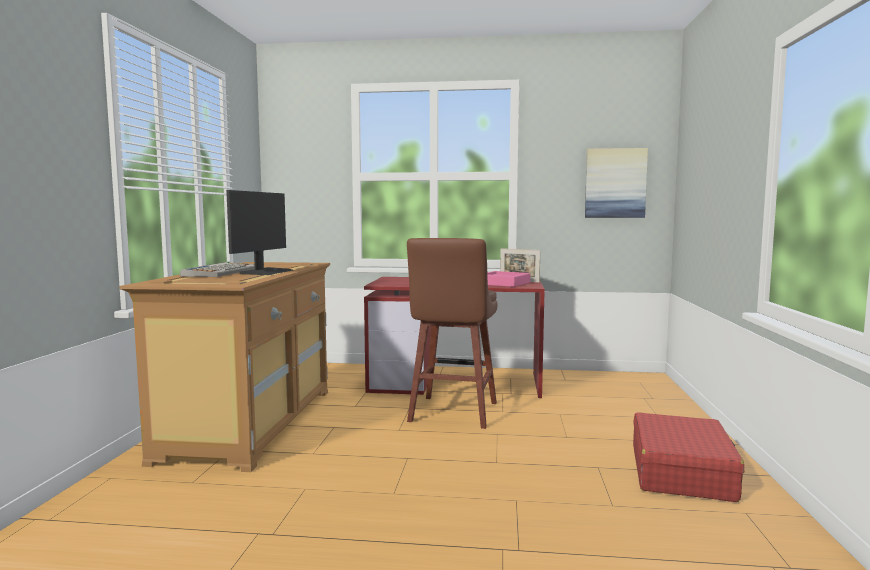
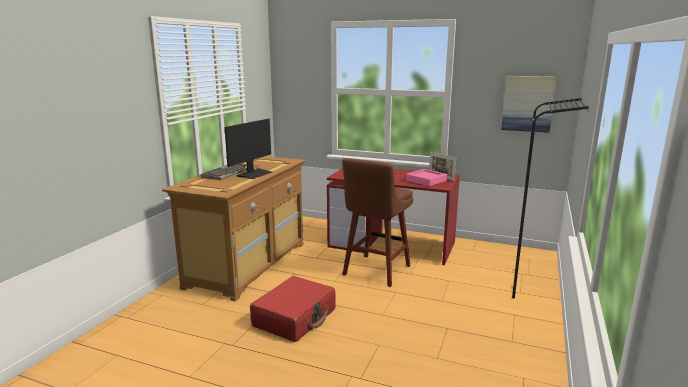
camera: 15 degrees right, 10 degrees up
red suitcase [633,412,744,502] -> red suitcase moved to [250,276,336,342]
none -> black clothes rack [512,98,589,299]

